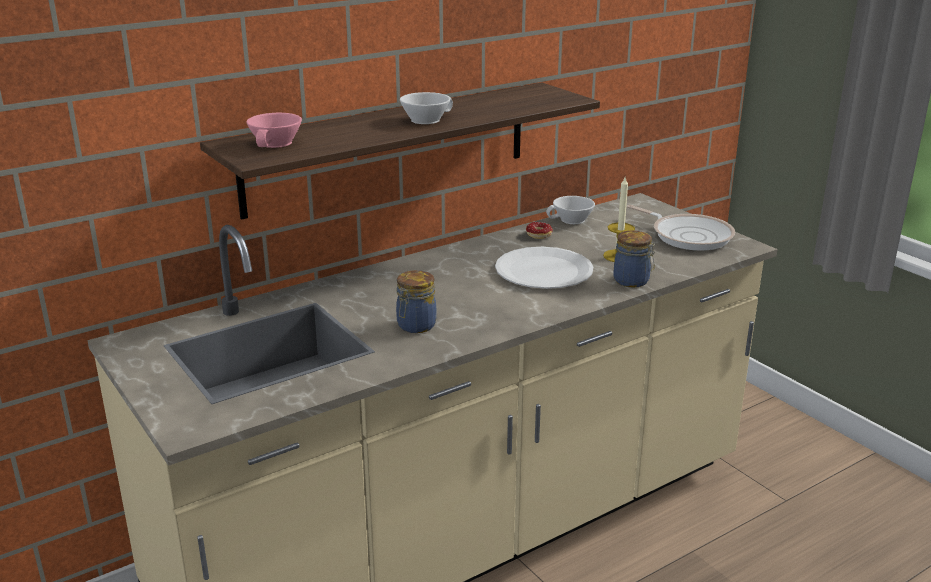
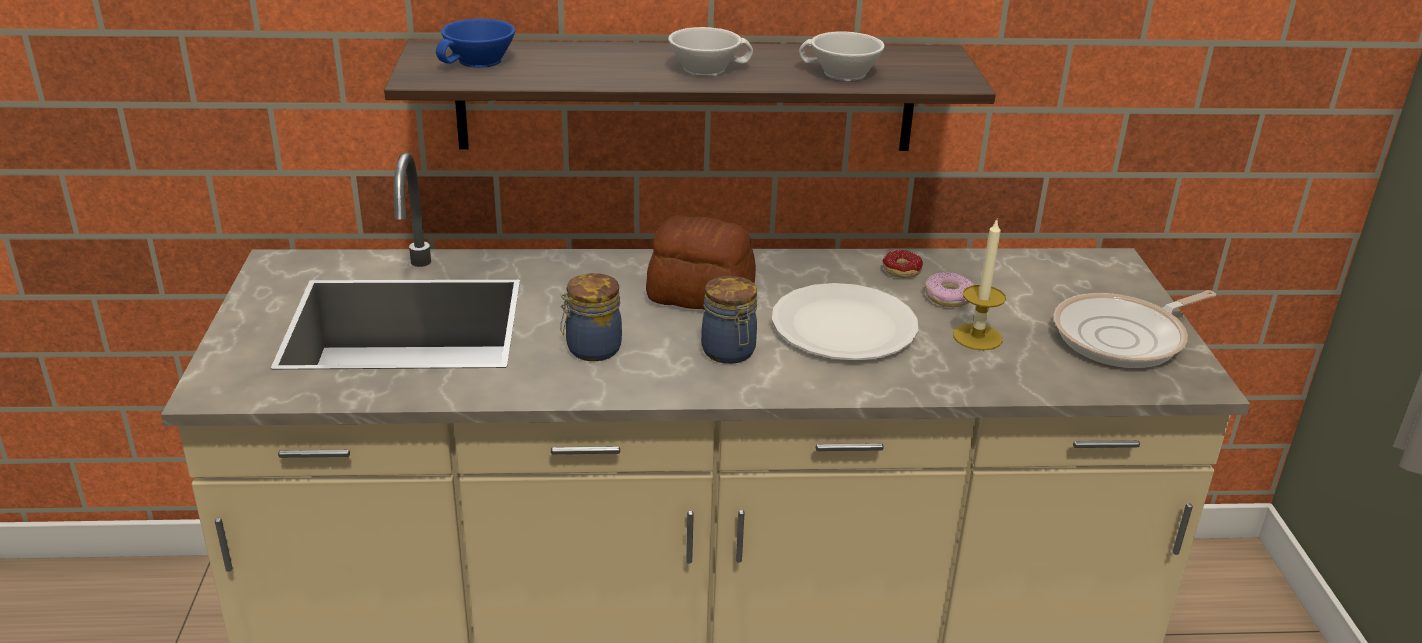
camera: 30 degrees right, 5 degrees up
pink cup [246,113,302,148] -> blue cup [436,19,515,68]
white cup [546,196,595,224] -> white cup moved to [799,31,885,81]
jar [614,230,655,288] -> jar moved to [701,276,757,364]
frying pan [627,205,735,251] -> frying pan turned 75 degrees clockwise [1054,290,1216,368]
none -> bread [646,215,756,310]
none -> donut [925,272,974,307]

